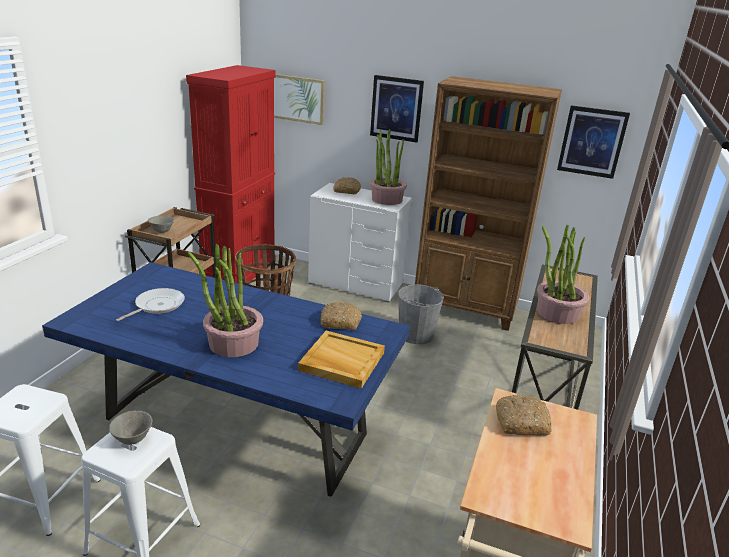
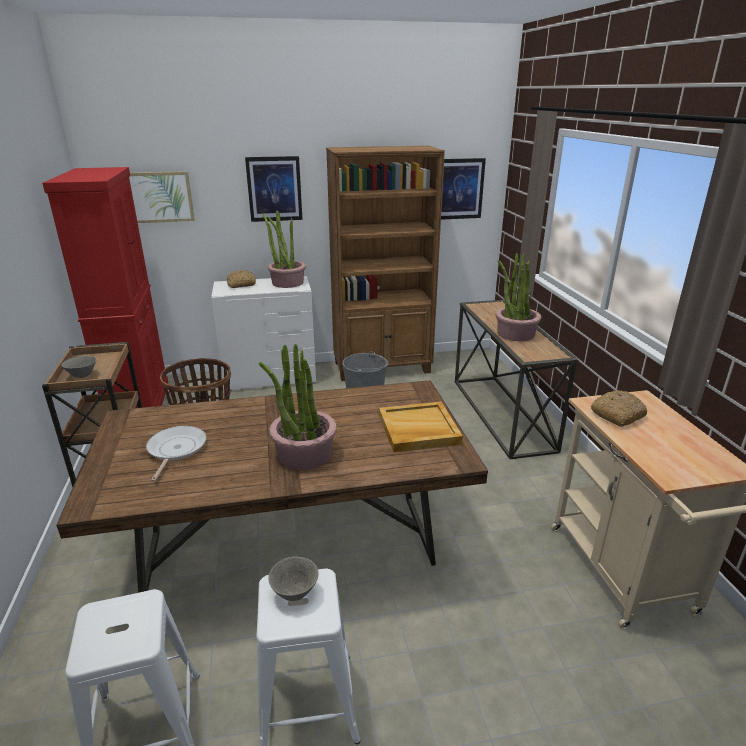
camera: 30 degrees left, 0 degrees up
blue dining table [42,262,410,497] -> brown dining table [56,380,488,593]
bread [321,302,362,330] -> none

